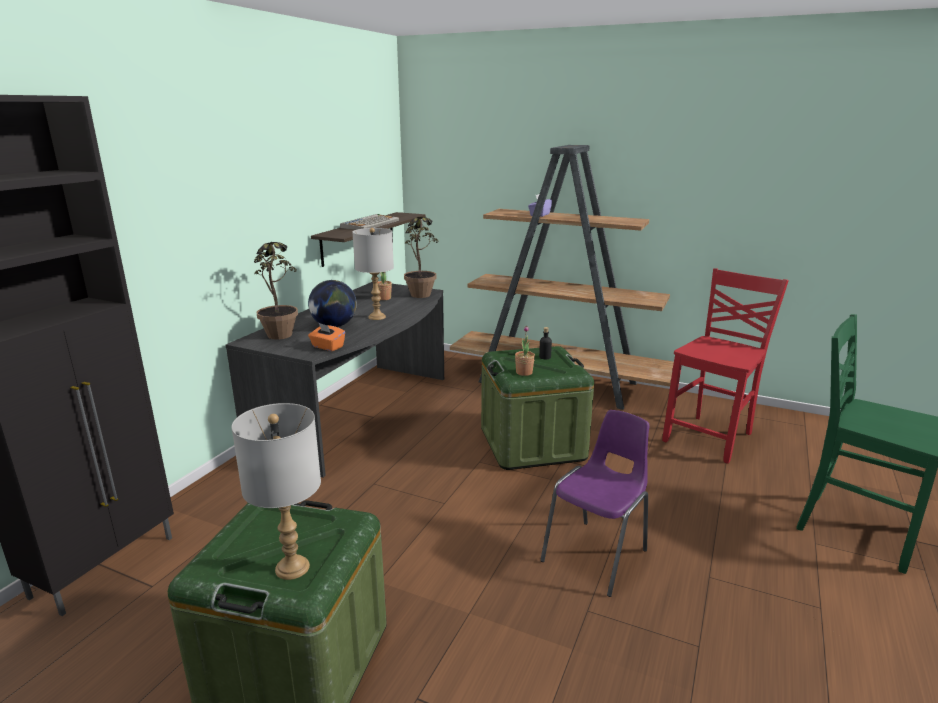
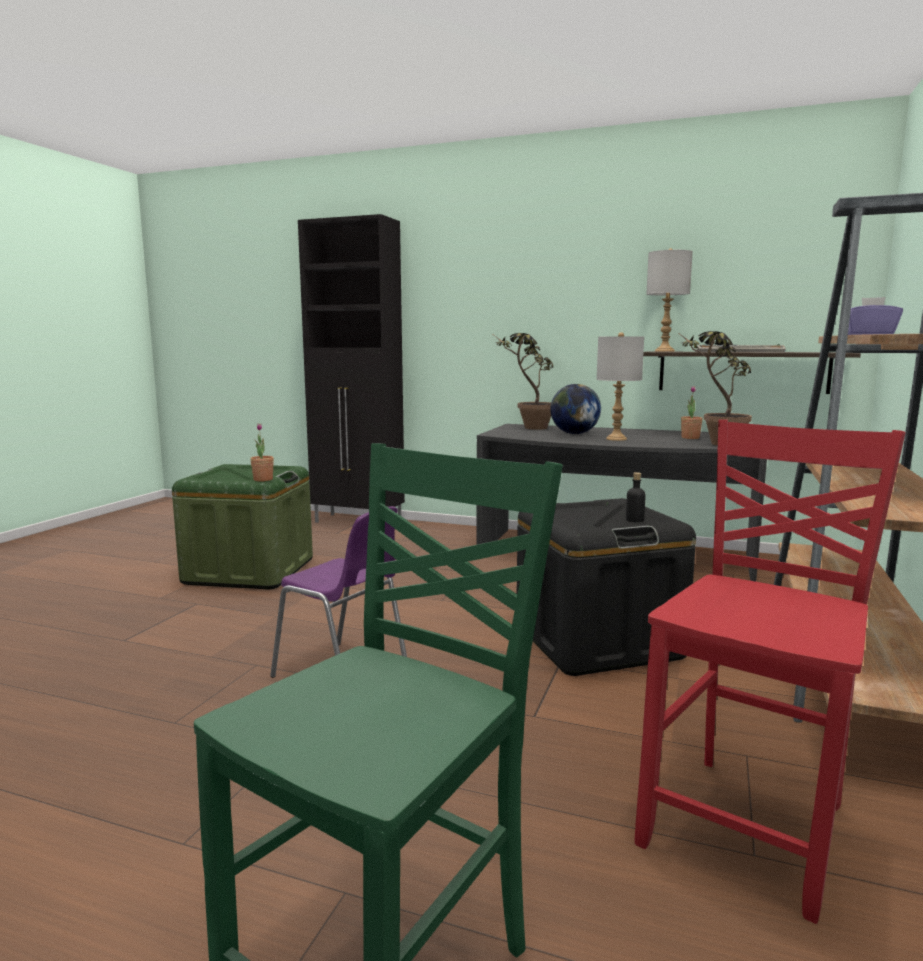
camera: 85 degrees right, 10 degrees down
grey table lamp [231,403,321,580] -> grey table lamp moved to [646,248,693,352]
orange tissue box [308,323,345,351] -> none
green storage box [481,346,594,470] -> black storage box [517,498,696,676]
potted plant [515,326,535,376] -> potted plant moved to [250,423,274,481]
red chair [662,268,789,464] -> red chair turned 90 degrees counterclockwise [635,419,906,924]

